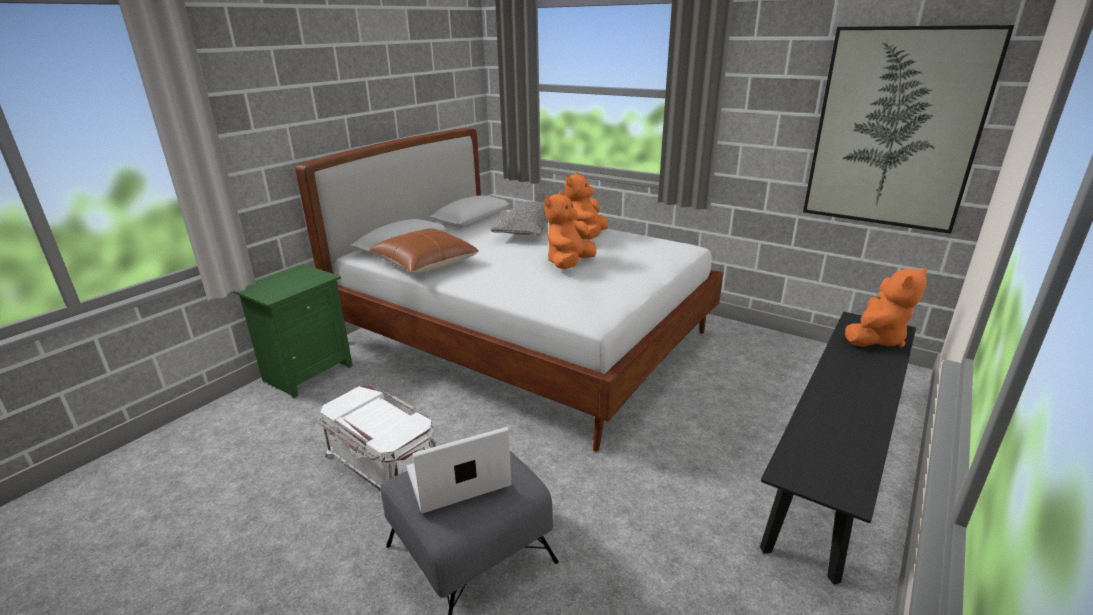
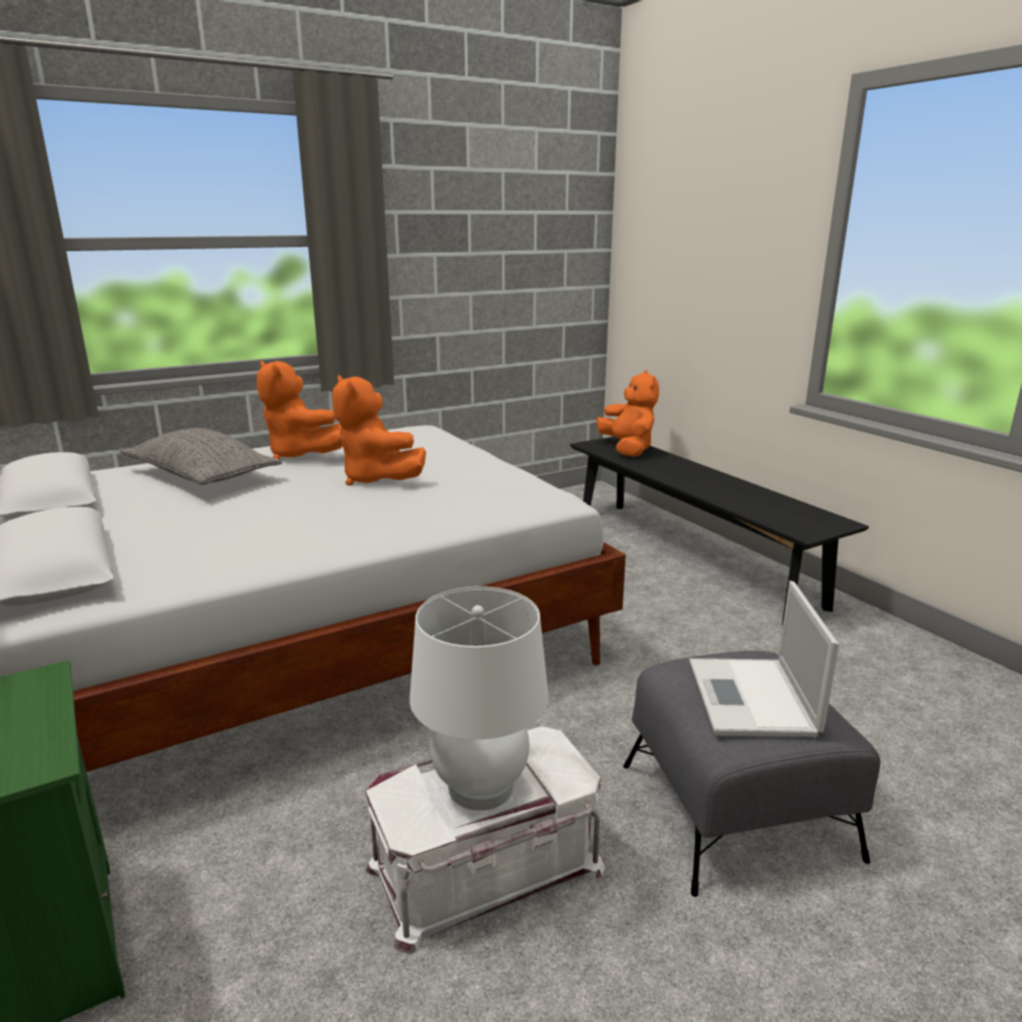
camera: 65 degrees left, 5 degrees down
brown pillow [369,229,479,274] -> none
picture [803,25,1014,234] -> none
none -> white table lamp [410,586,549,811]

